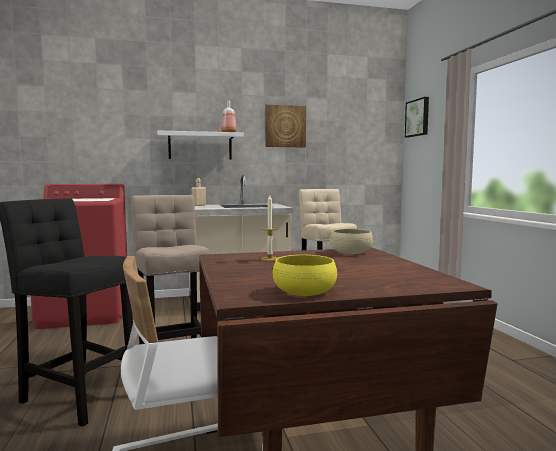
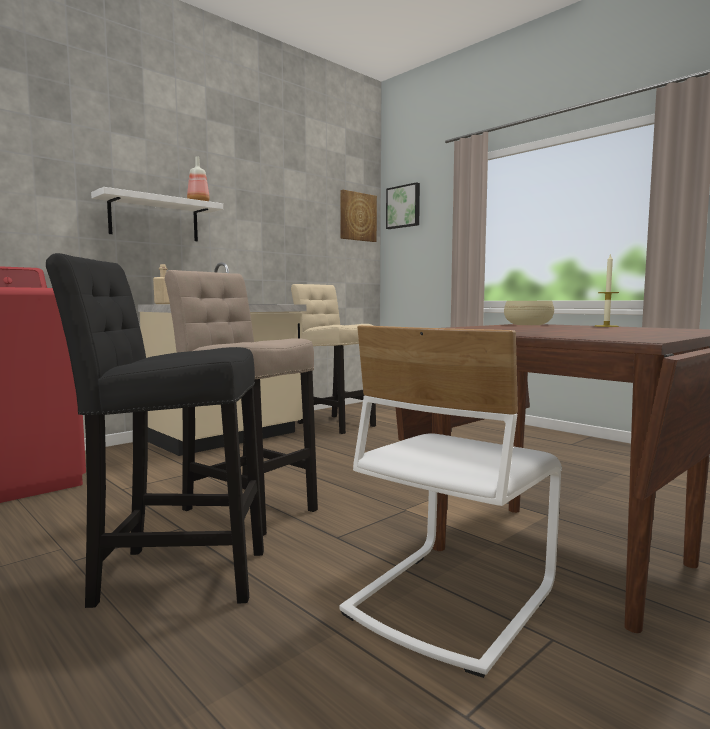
camera: 30 degrees left, 0 degrees up
candle [260,195,278,261] -> candle moved to [595,253,619,327]
picture [265,104,306,147] -> picture moved to [341,190,377,242]
yellow bowl [272,255,337,296] -> none

